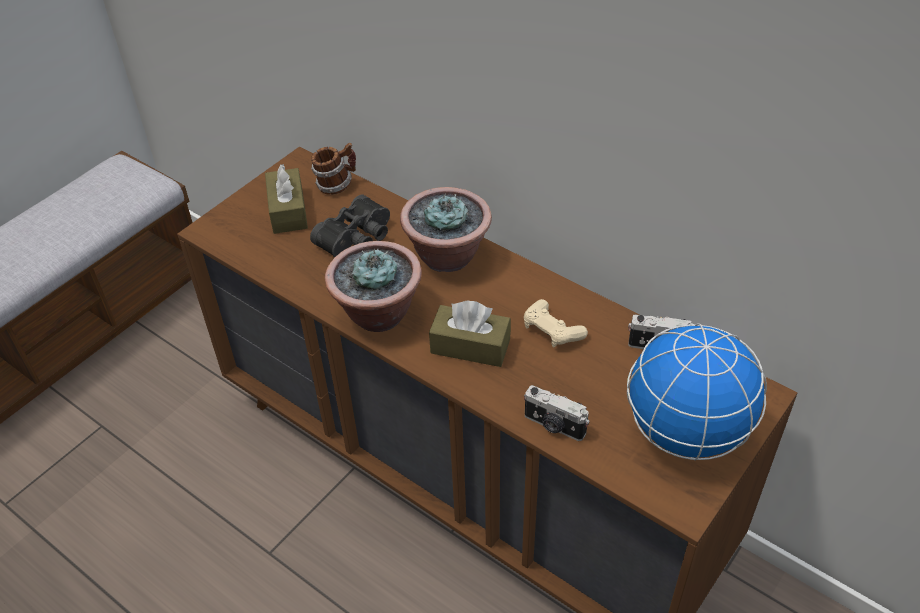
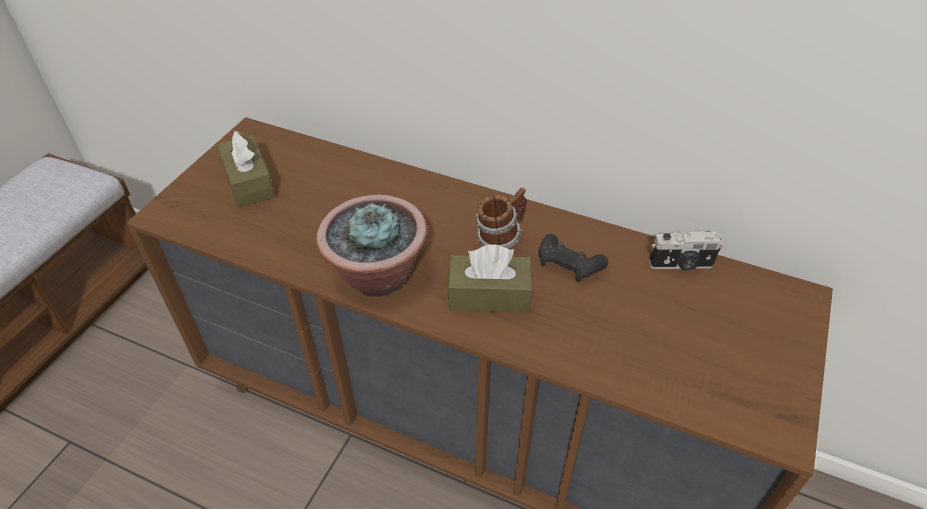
camera: 15 degrees left, 0 degrees up
black binoculars [310,195,390,257] -> none
mug [311,143,356,195] -> mug moved to [476,188,527,249]
potted plant [400,187,492,272] -> none
beige game controller [524,299,588,347] -> black game controller [539,233,608,282]
camera [524,385,590,441] -> none
globe [627,323,767,460] -> none

